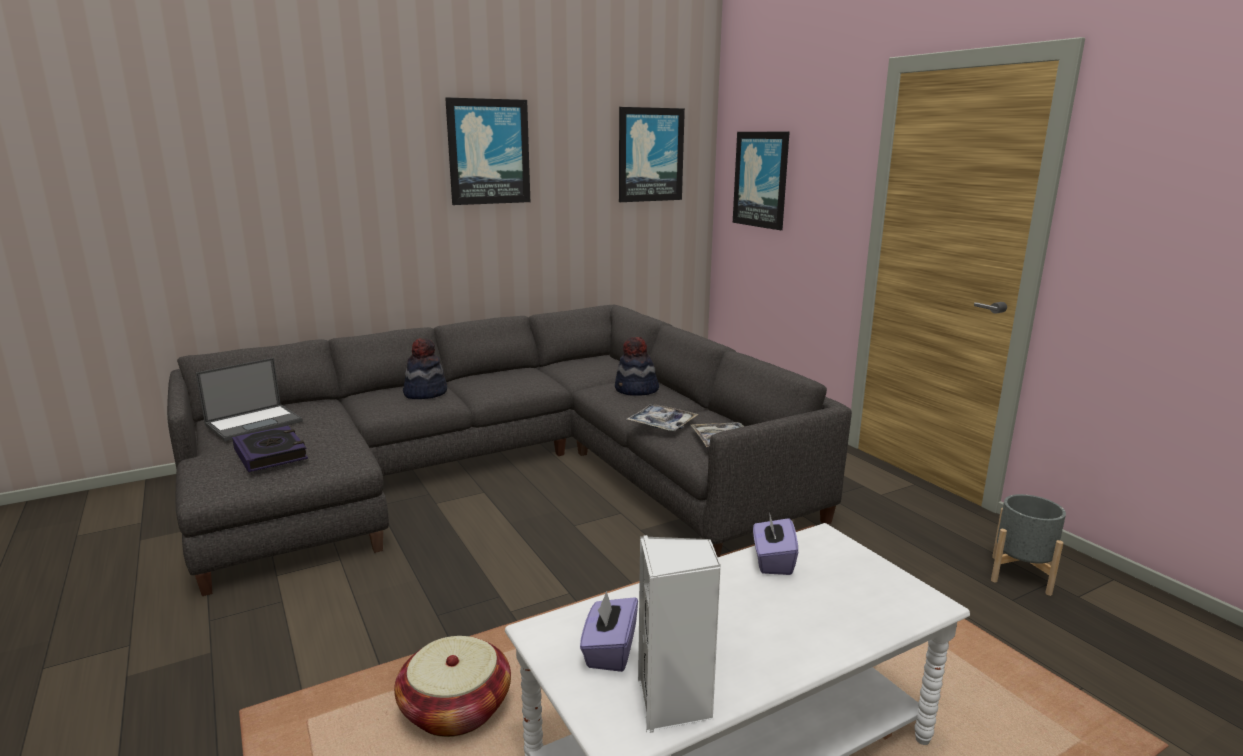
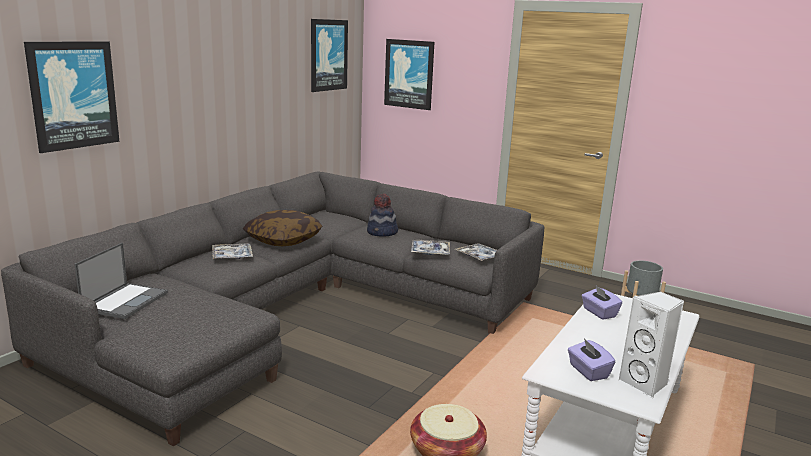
camera: 30 degrees left, 0 degrees up
book [232,426,308,472] -> none
hat [403,338,447,399] -> tray [212,243,253,259]
picture [445,97,530,205] -> picture moved to [24,41,119,153]
none -> pillow [243,210,322,246]

